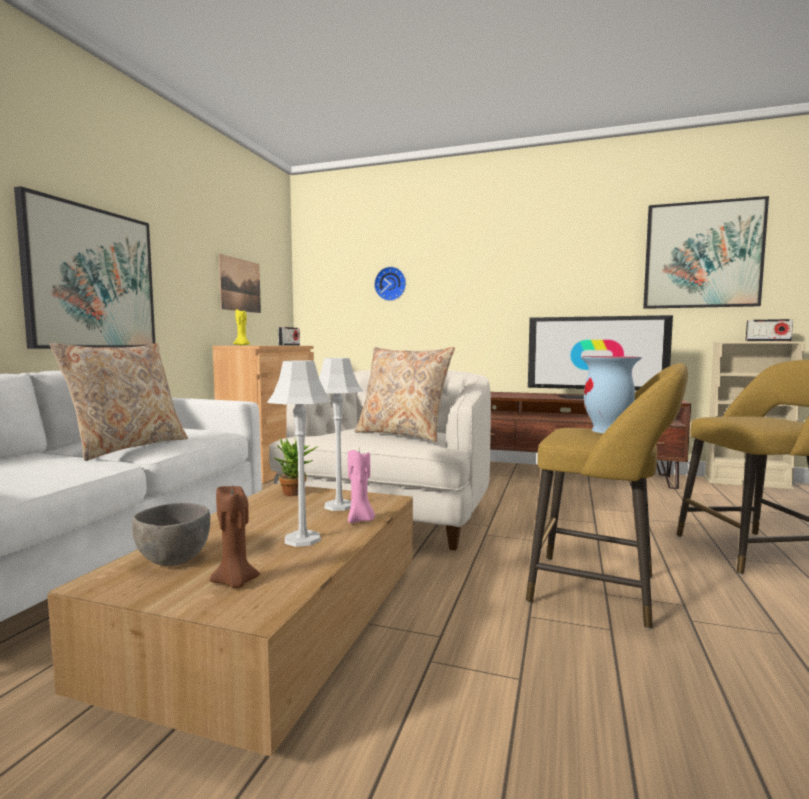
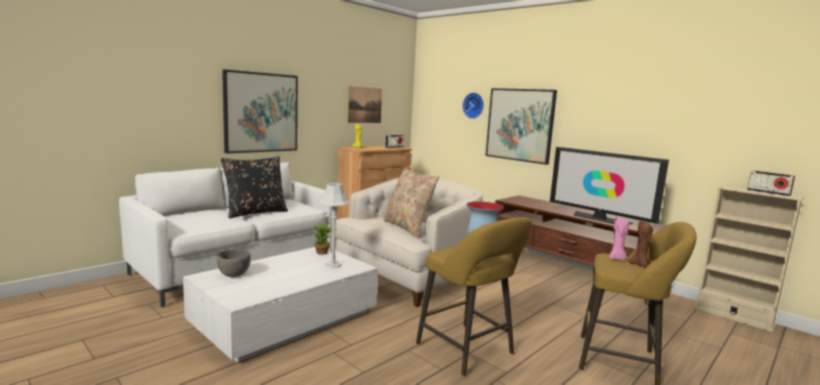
camera: 25 degrees right, 5 degrees up
brown coffee table [47,483,413,756] -> white coffee table [183,247,378,362]
beige pillow [50,343,188,461] -> black pillow [221,156,288,219]
brown candle [210,486,260,588] -> brown candle moved to [628,221,653,267]
grey table lamp [267,360,331,547] -> none
pink candle [348,450,375,523] -> pink candle moved to [609,217,629,260]
picture [643,196,769,309] -> picture moved to [485,88,557,165]

